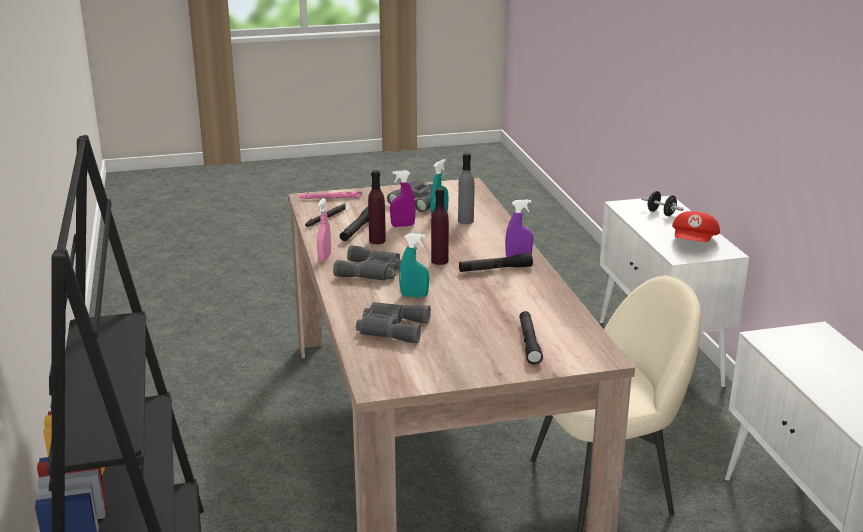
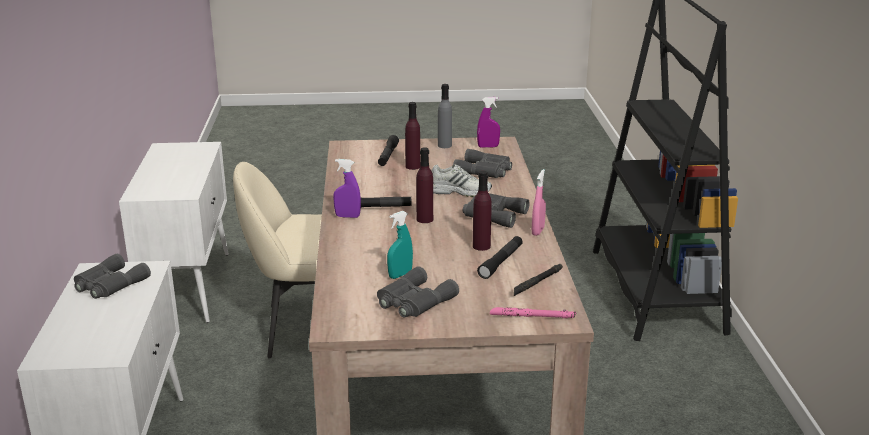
camera: 170 degrees left, 0 degrees up
purple spray bottle [390,170,416,227] -> purple spray bottle moved to [477,97,500,148]
turquoise spray bottle [399,234,429,297] -> white shoe [432,164,492,197]
grey bottle [458,153,474,224] -> grey bottle moved to [438,84,452,148]
black dumbbell [641,191,683,216] -> none
red cap [672,211,720,242] -> grey binoculars [74,254,151,299]
none -> purple bottle [405,102,420,170]

